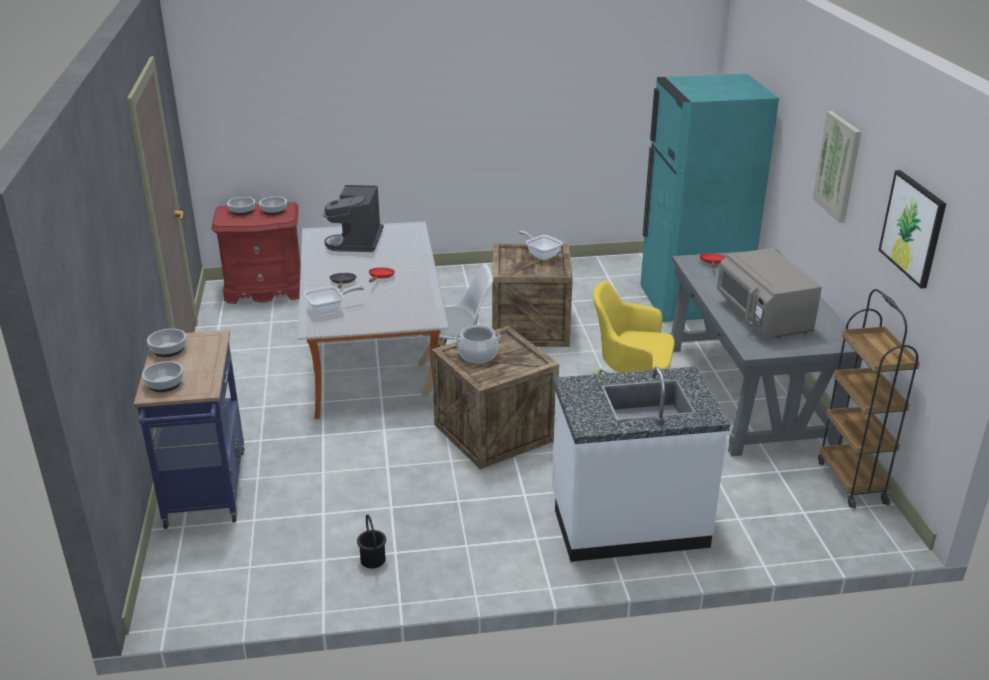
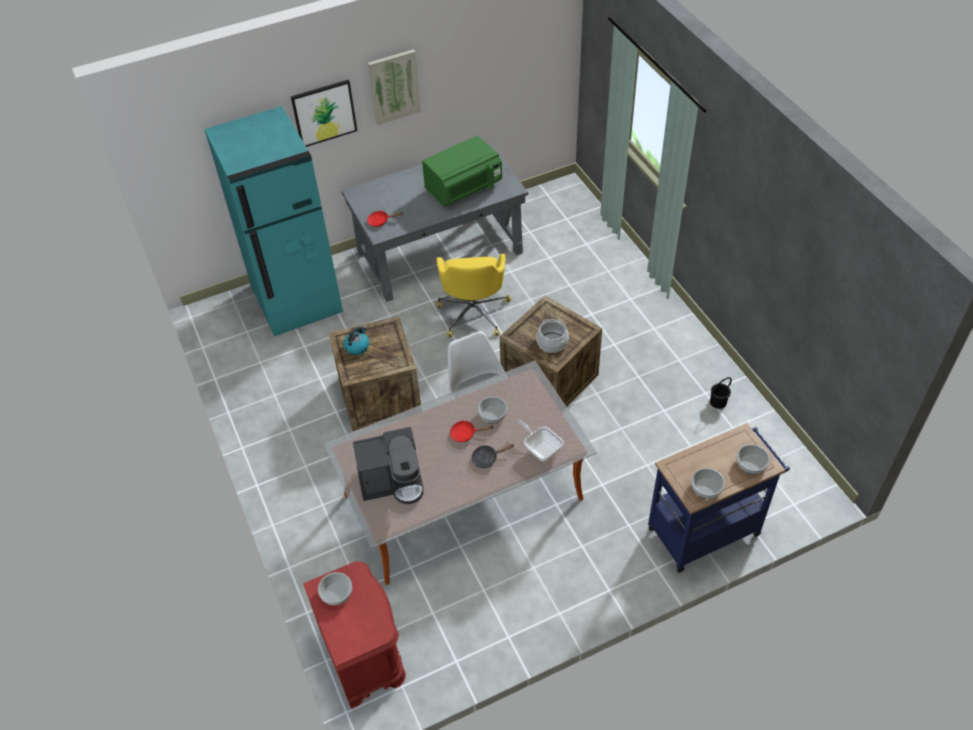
camera: 105 degrees left, 20 degrees up
bowl [227,197,255,216] -> bowl moved to [478,396,508,424]
frying pan [518,231,563,260] -> kettle [343,326,369,355]
white counter [552,367,730,562] -> none
grey microwave [717,248,822,339] -> green microwave [422,136,502,207]
brown cart [818,289,920,509] -> none
picture [879,170,946,288] -> picture moved to [291,80,357,147]

